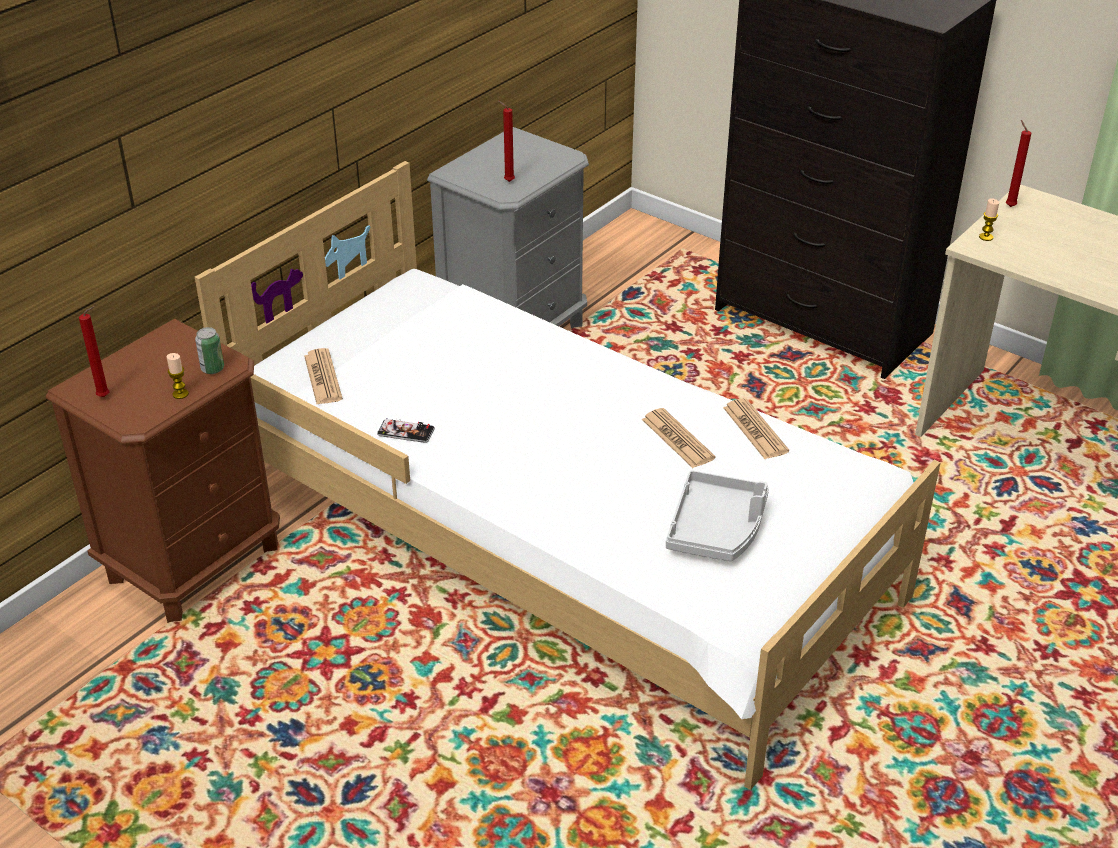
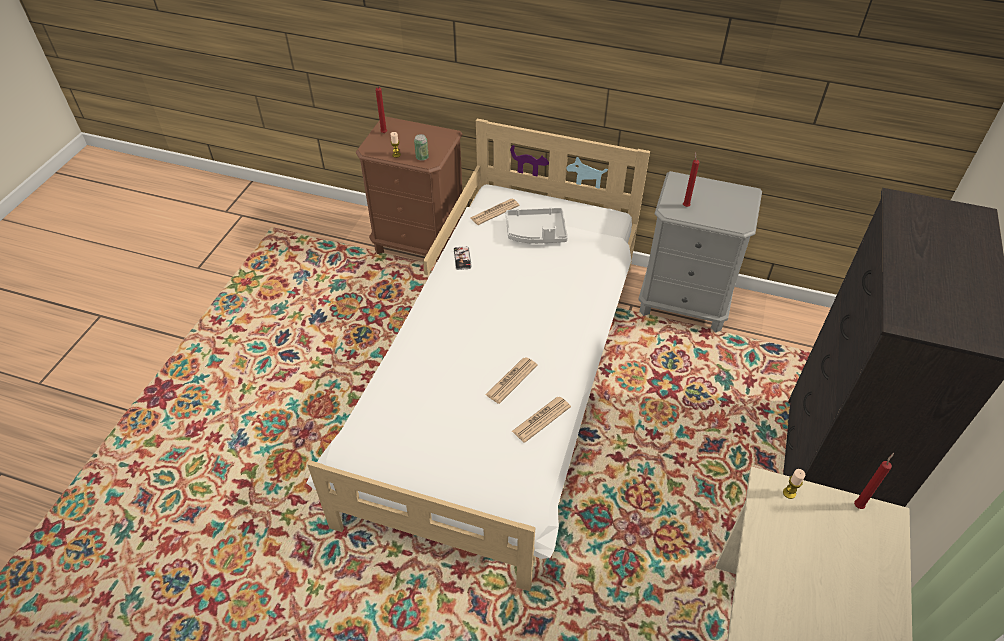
camera: 70 degrees right, 10 degrees up
grey tray [666,470,769,561] -> grey tray moved to [506,207,568,244]

